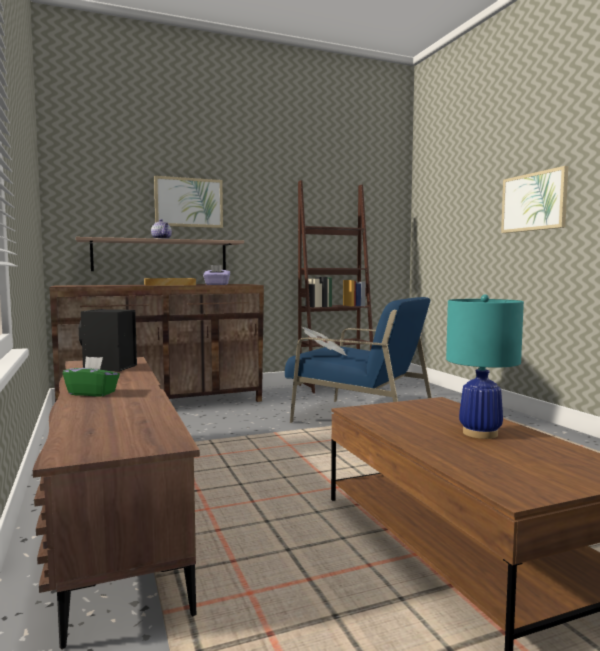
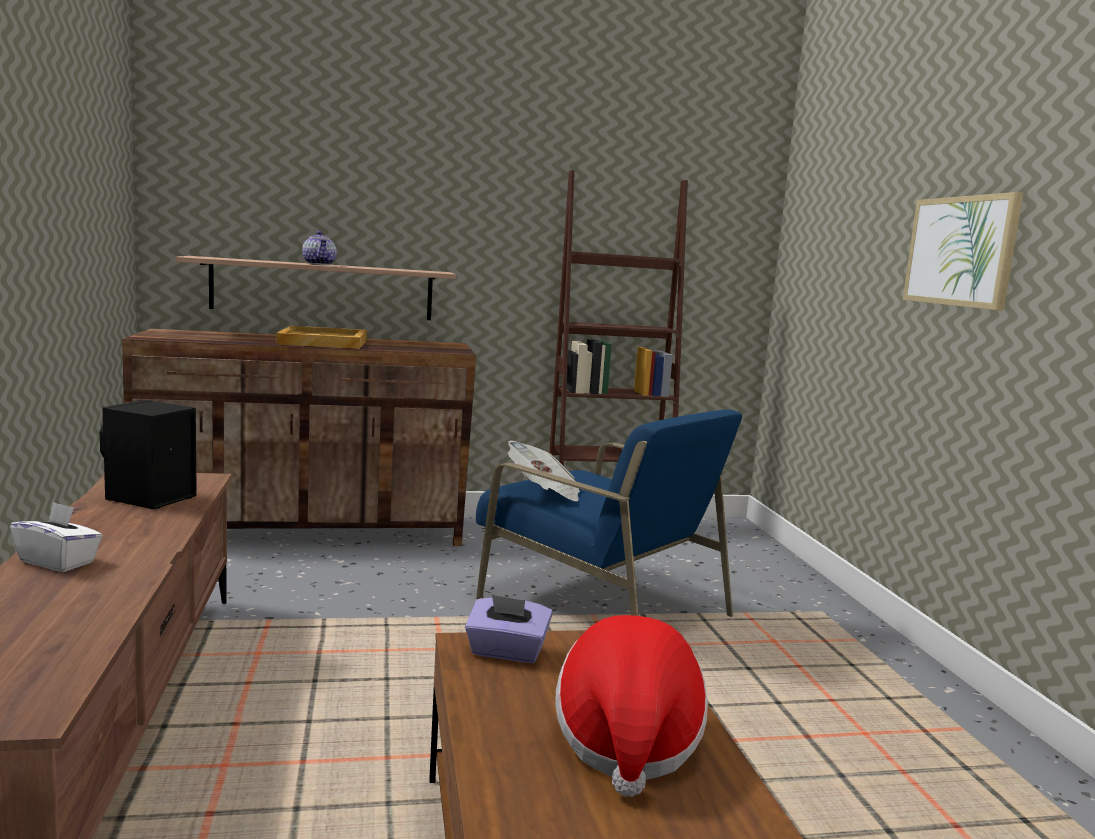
camera: 10 degrees right, 5 degrees up
green tissue box [63,357,120,397] -> white tissue box [10,502,103,572]
picture [154,176,223,228] -> none
purple tissue box [203,265,230,285] -> purple tissue box moved to [465,594,553,663]
turquoise table lamp [446,295,524,439] -> hat [555,615,708,797]

